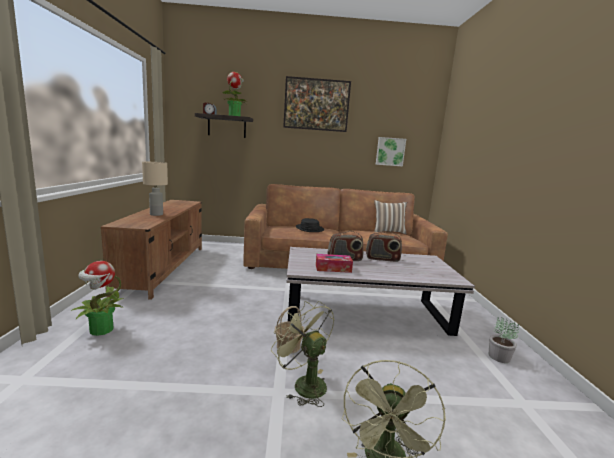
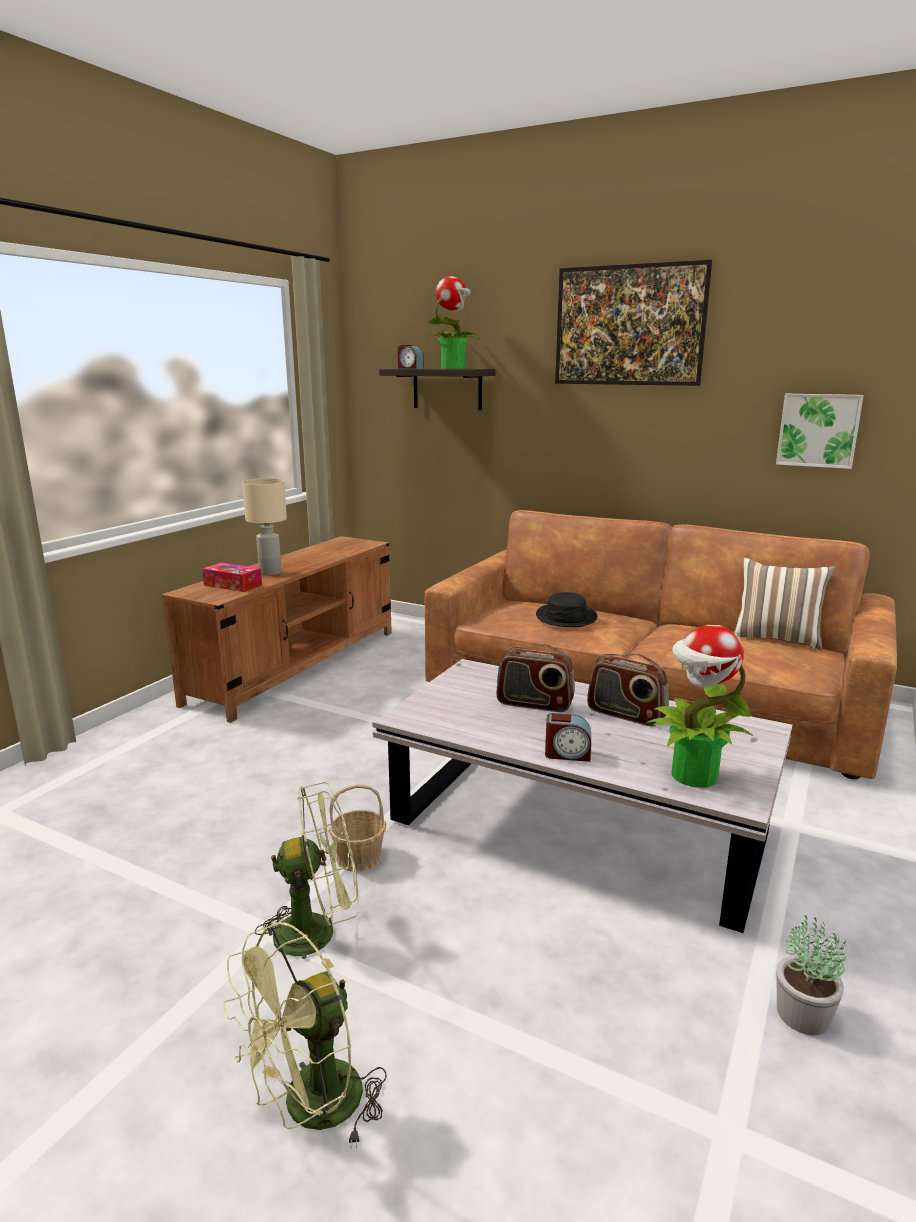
camera: 30 degrees right, 5 degrees up
potted plant [71,261,124,336] -> potted plant moved to [646,625,753,788]
green fan [271,301,335,407] -> green fan turned 90 degrees clockwise [255,782,359,970]
tissue box [316,254,353,273] -> tissue box moved to [202,562,262,592]
none -> alarm clock [545,713,591,762]

